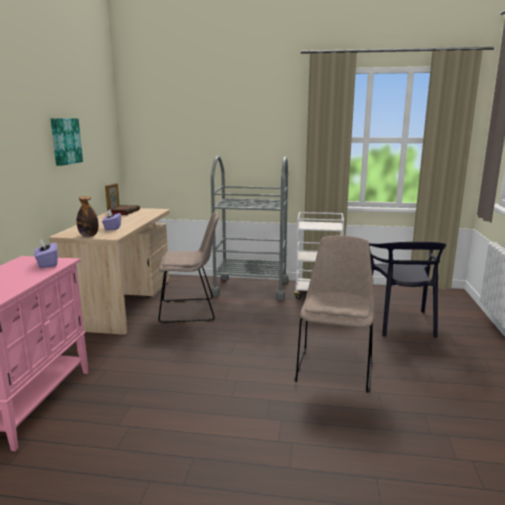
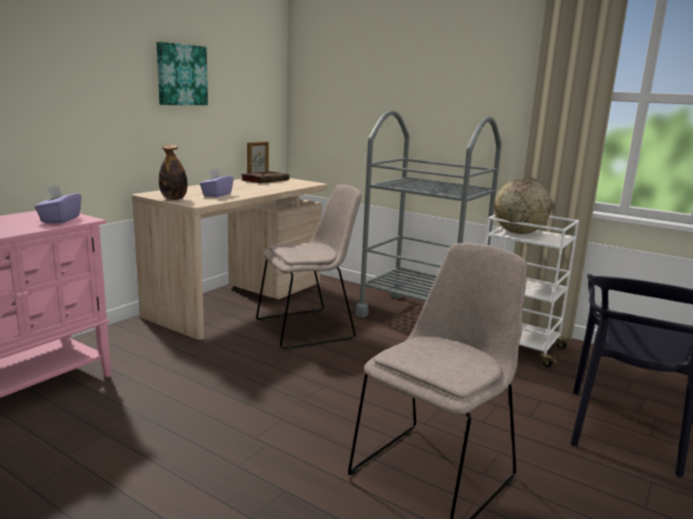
camera: 25 degrees right, 0 degrees up
beige chair [158,212,219,323] -> beige chair turned 45 degrees counterclockwise [256,185,361,350]
none -> globe [494,179,551,234]

